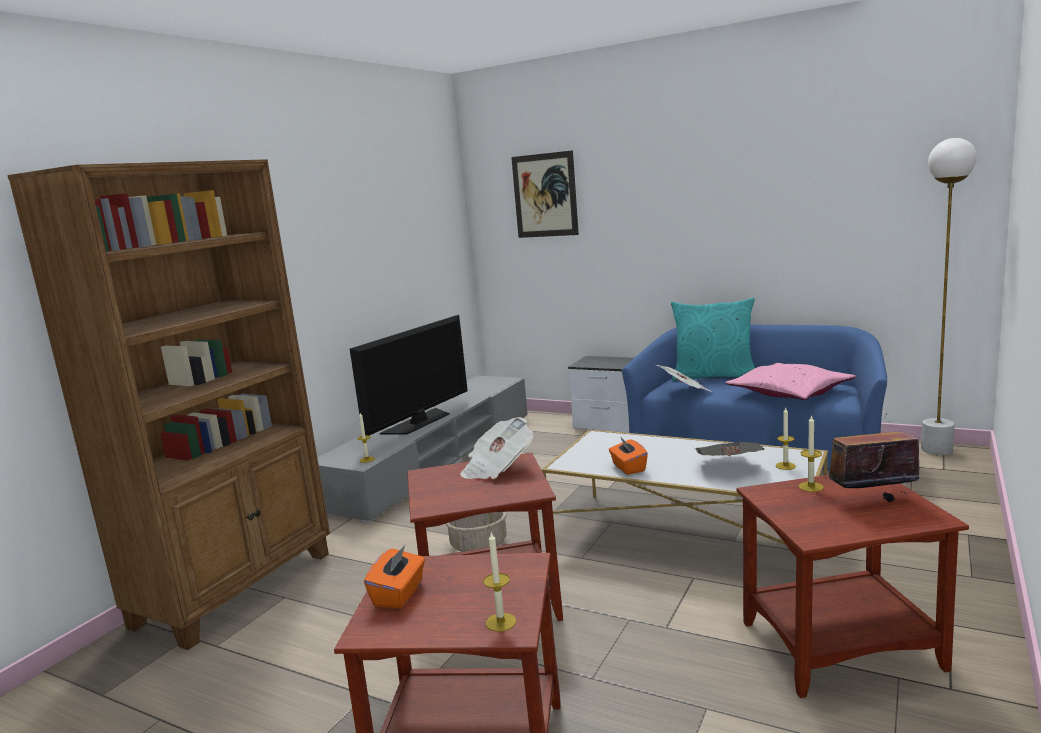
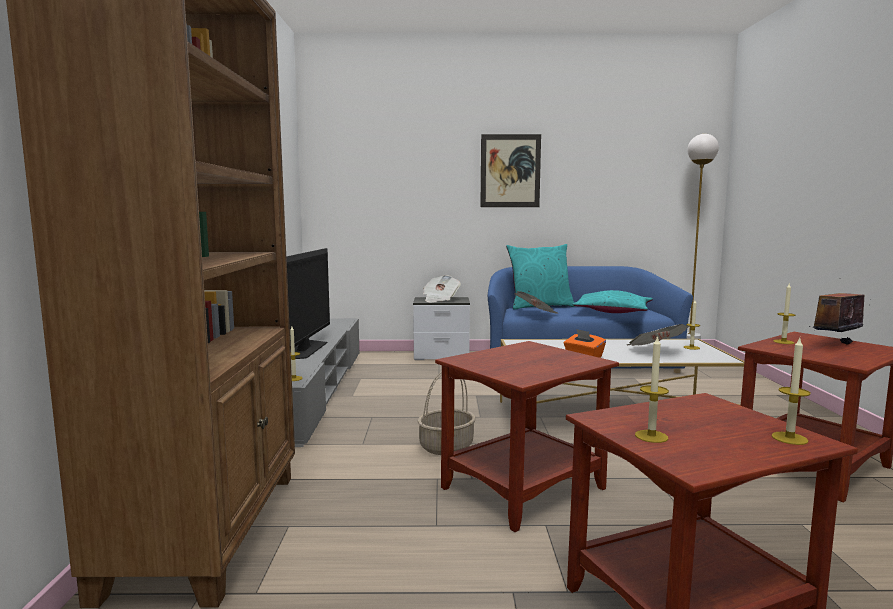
camera: 30 degrees left, 5 degrees down
orange tissue box [364,545,425,608] -> candle [635,335,669,443]
newspaper [460,417,534,479] -> newspaper moved to [423,275,461,302]
picture [511,150,579,238] -> picture moved to [480,134,541,207]
pink pillow [725,363,856,400] -> turquoise pillow [573,290,653,313]

